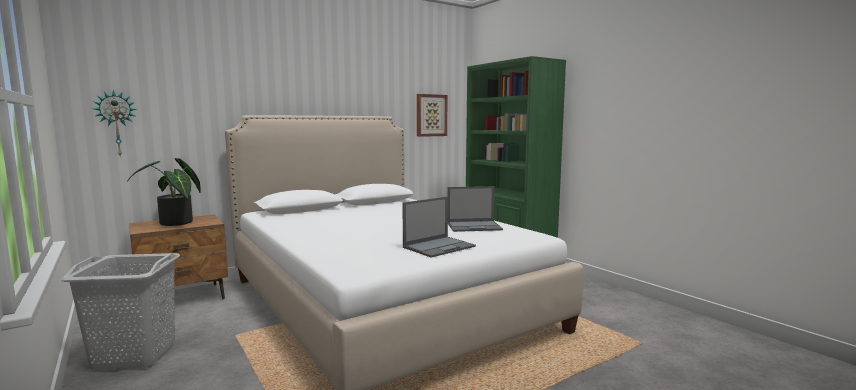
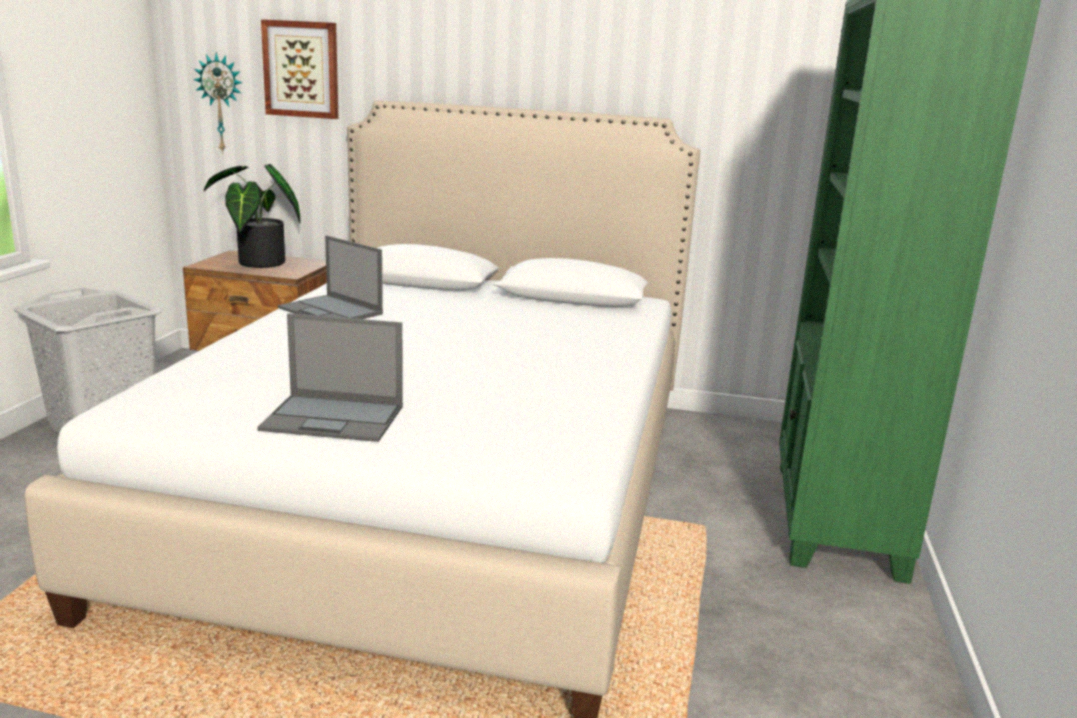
camera: 45 degrees right, 10 degrees up
picture [417,94,447,137] -> picture moved to [261,19,339,119]
laptop [447,186,503,232] -> laptop moved to [278,235,383,319]

